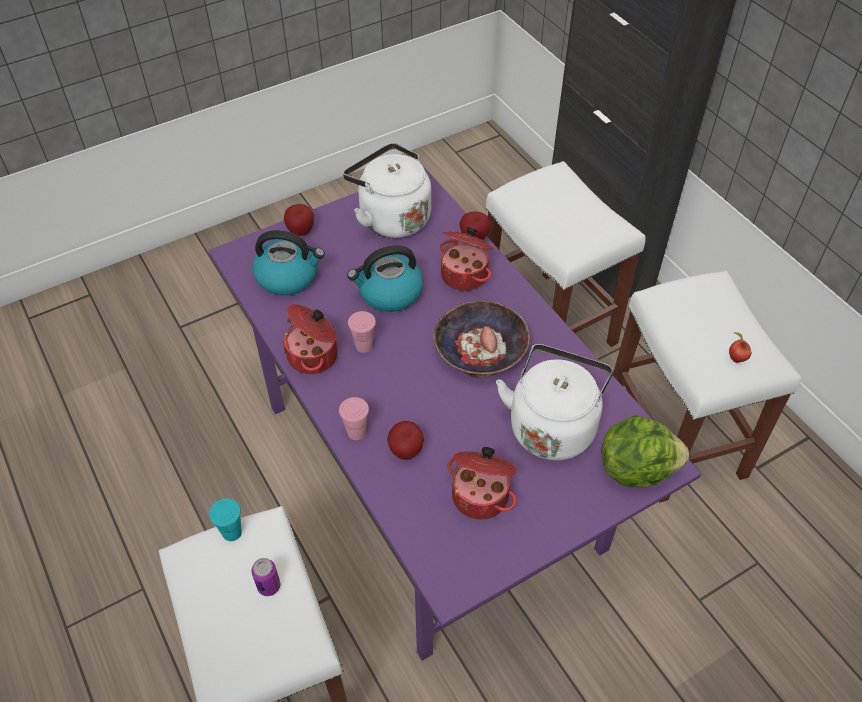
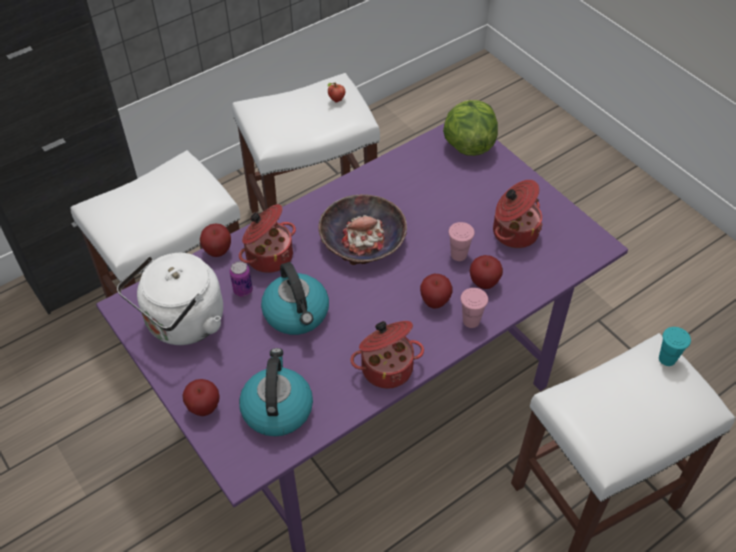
camera: 95 degrees left, 0 degrees up
turquoise cup [209,499,242,541] -> turquoise cup moved to [659,327,691,366]
can [252,558,280,596] -> can moved to [230,261,253,297]
pink cup [348,311,376,353] -> pink cup moved to [448,222,475,261]
white kettle [496,344,613,460] -> none
none -> apple [420,274,453,309]

